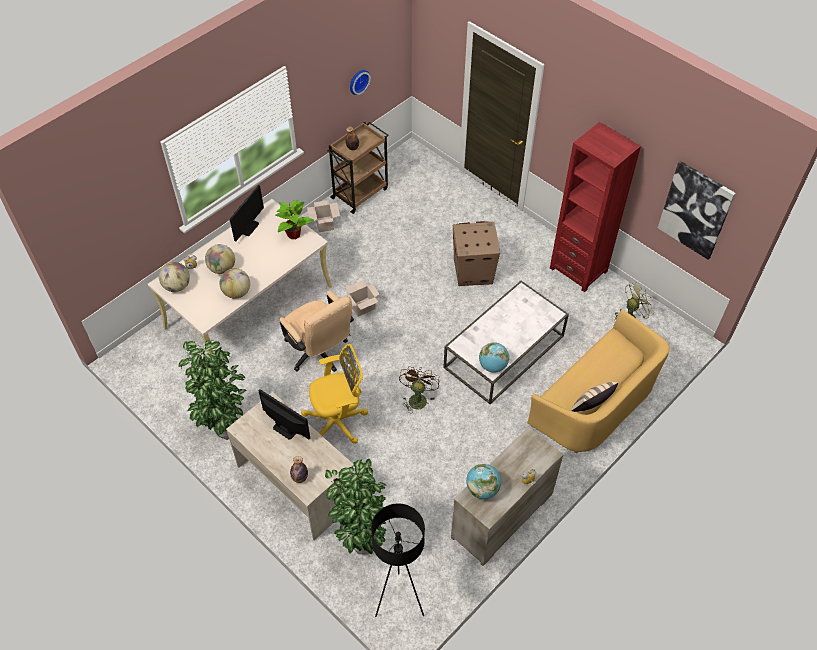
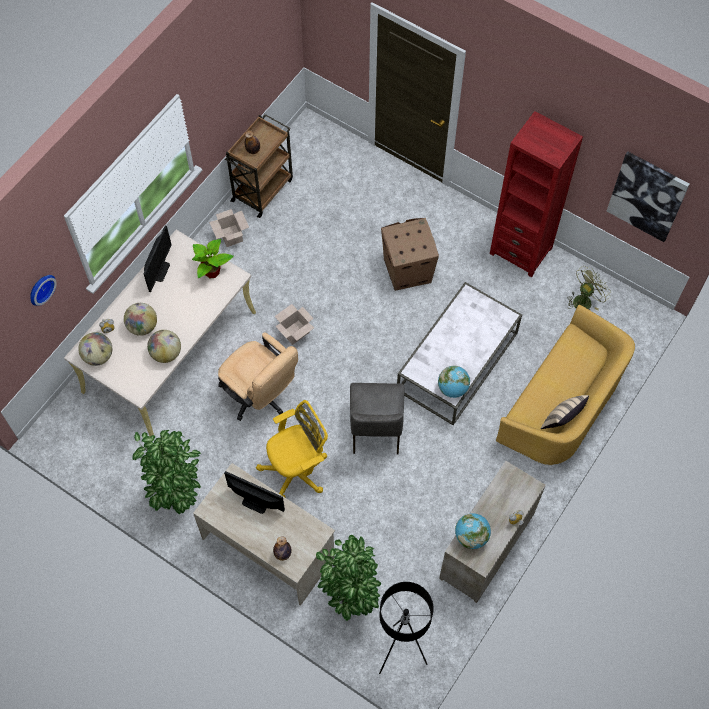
camera: 10 degrees left, 10 degrees up
wall clock [350,70,371,95] -> wall clock moved to [30,275,57,306]
brown fan [399,367,439,413] -> grey chair [350,383,405,455]

